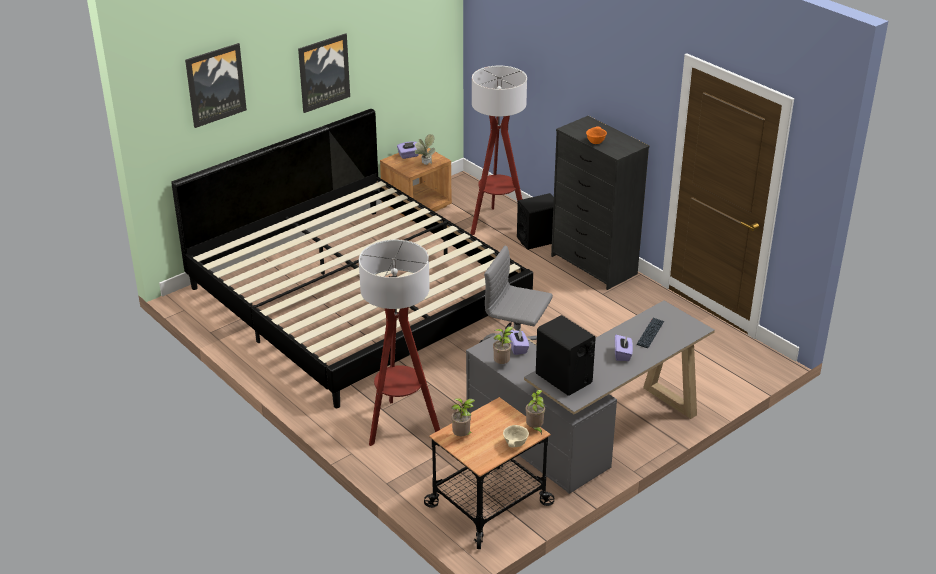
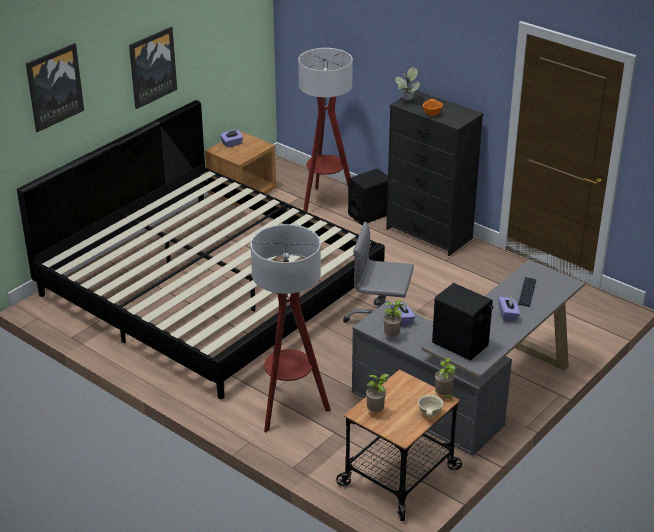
camera: 10 degrees left, 0 degrees up
potted plant [415,134,435,165] -> potted plant moved to [395,67,420,101]

